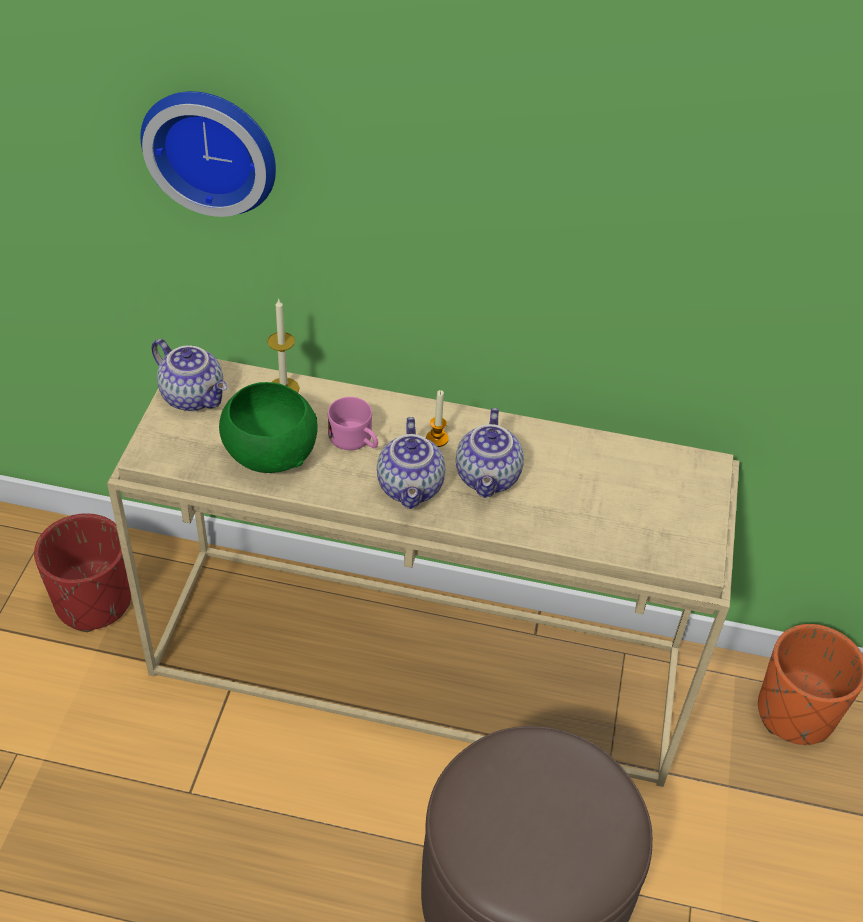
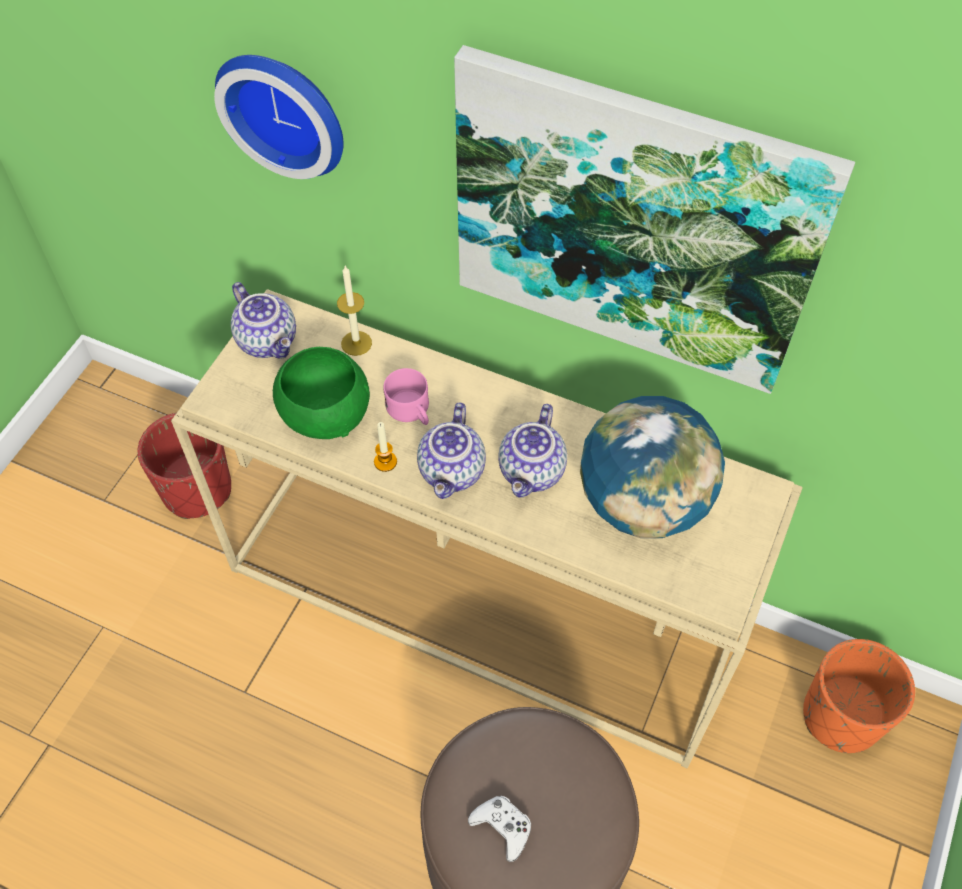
camera: 15 degrees right, 10 degrees up
candle [426,390,449,447] -> candle moved to [374,422,397,472]
none -> picture [454,45,855,394]
none -> white game controller [468,796,531,862]
none -> globe [580,396,725,538]

